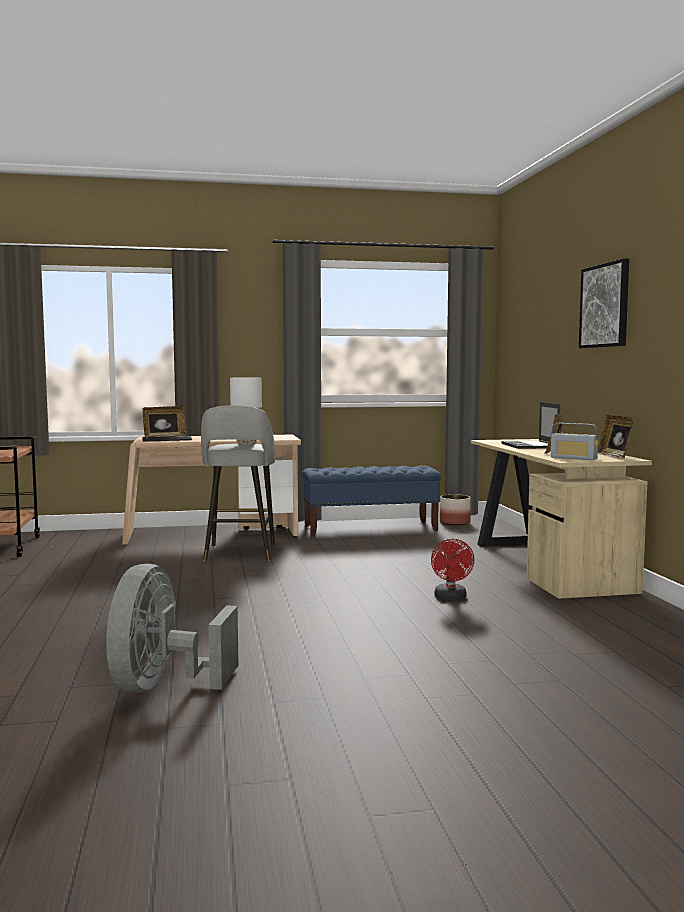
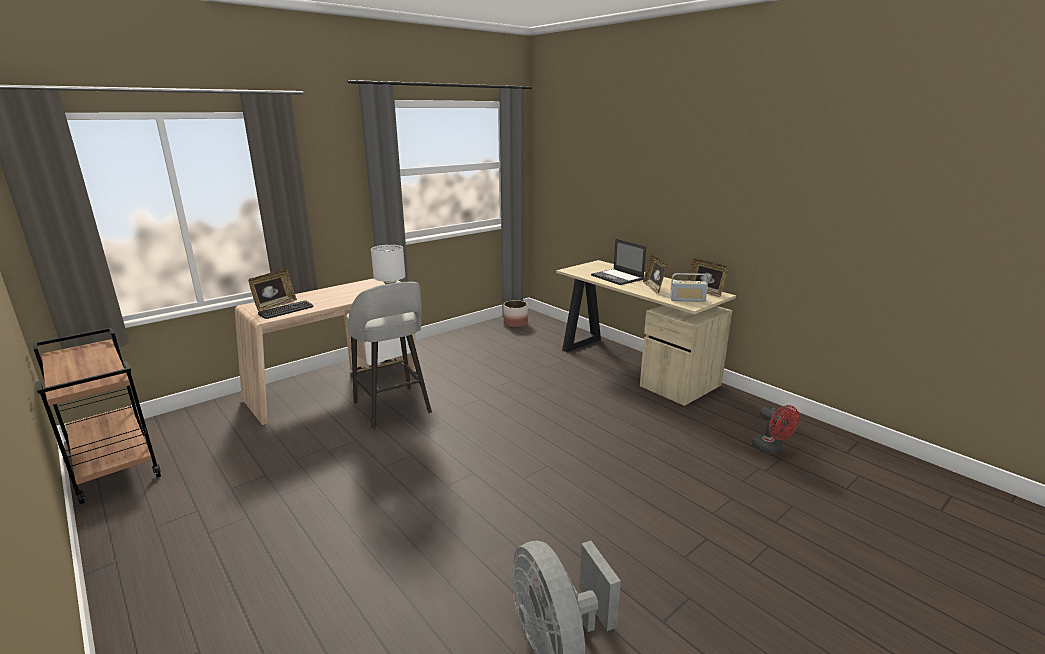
camera: 30 degrees left, 15 degrees up
blue bench [302,465,441,536] -> none
red fan [431,539,475,600] -> red fan moved to [752,405,799,454]
picture [579,258,629,348] -> none

